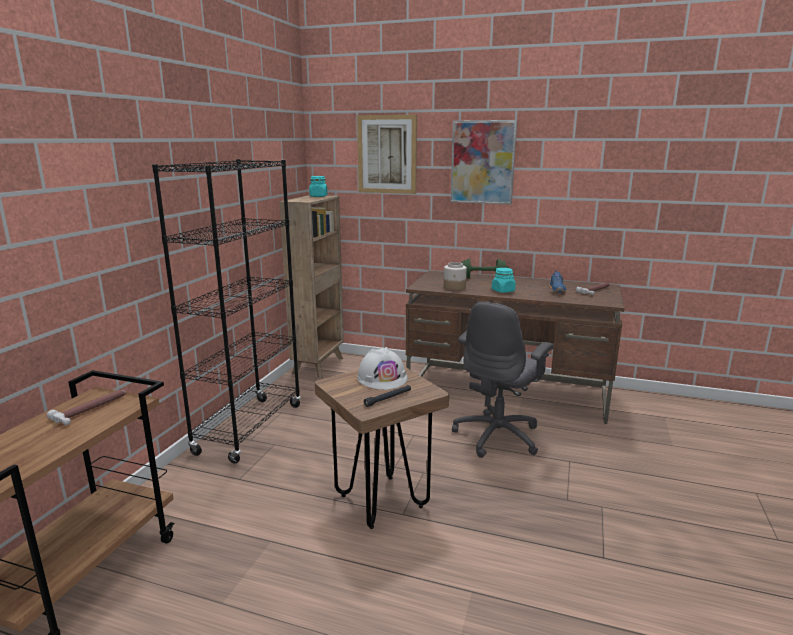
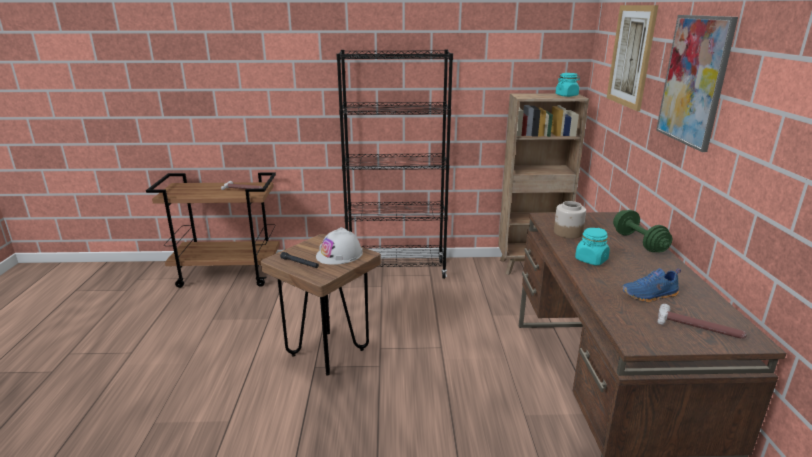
camera: 70 degrees right, 5 degrees up
grey office chair [452,302,554,458] -> none

